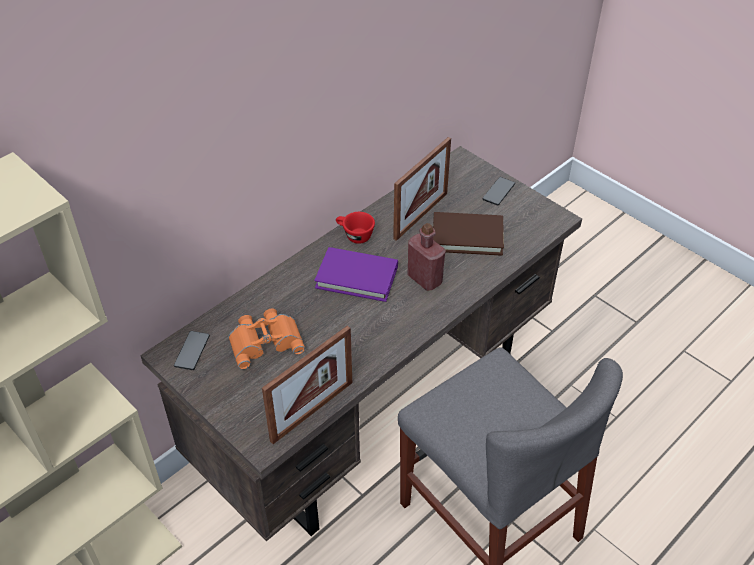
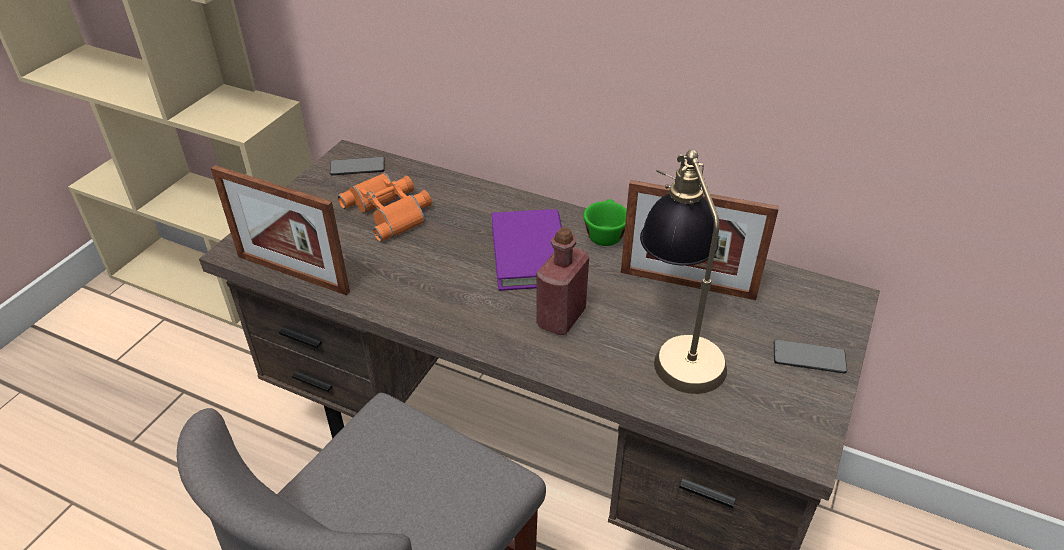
camera: 70 degrees right, 5 degrees down
red cup [336,212,375,244] -> green cup [583,199,627,246]
brown book [433,212,504,256] -> table lamp [640,150,727,394]

